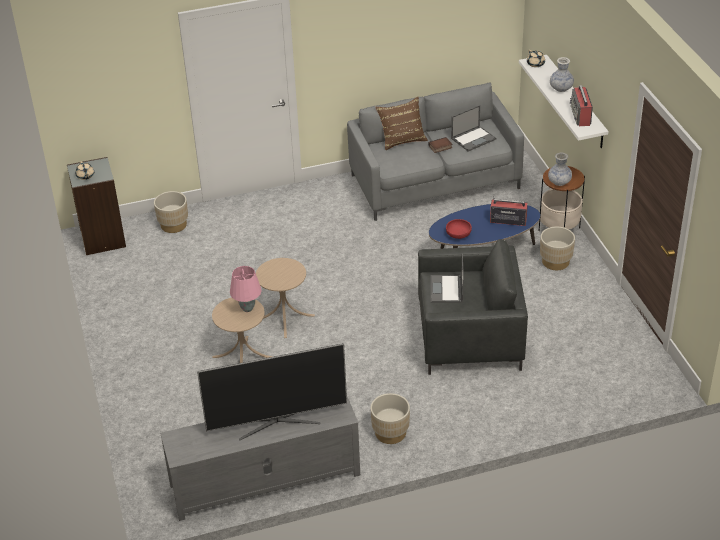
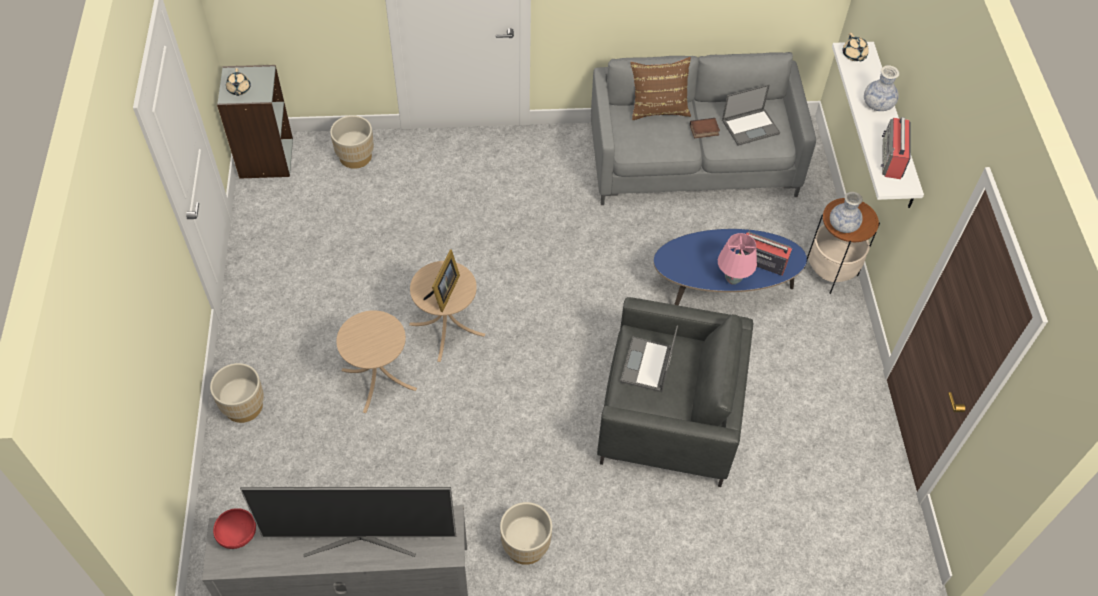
camera: 10 degrees right, 15 degrees up
pink table lamp [230,266,262,312] -> pink table lamp moved to [718,233,757,285]
red bowl [446,219,472,239] -> red bowl moved to [213,508,256,549]
beige planter [540,227,575,270] -> beige planter moved to [210,363,264,423]
none -> picture frame [423,249,460,312]

